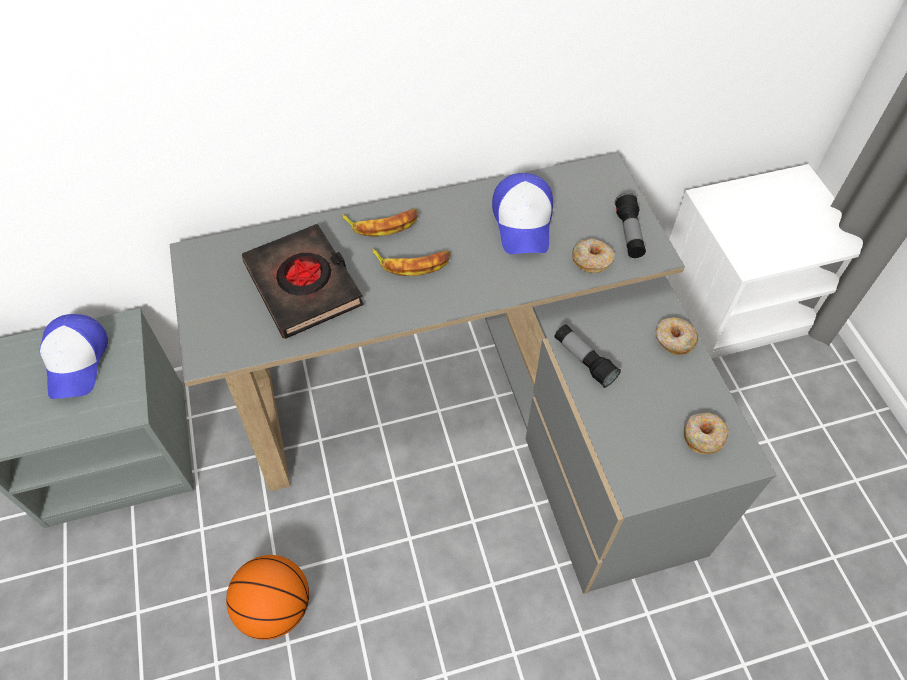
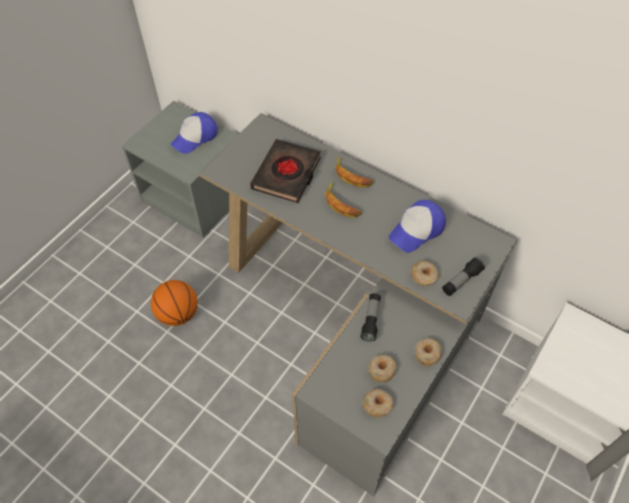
camera: 50 degrees right, 0 degrees up
none -> donut [369,355,397,382]

